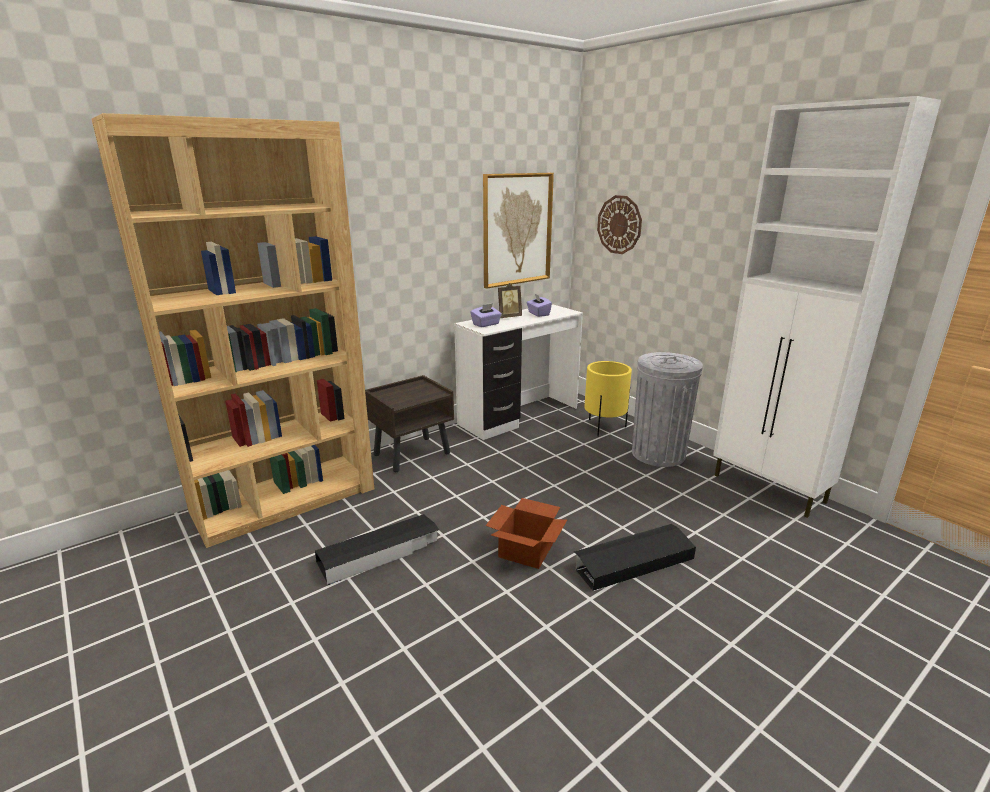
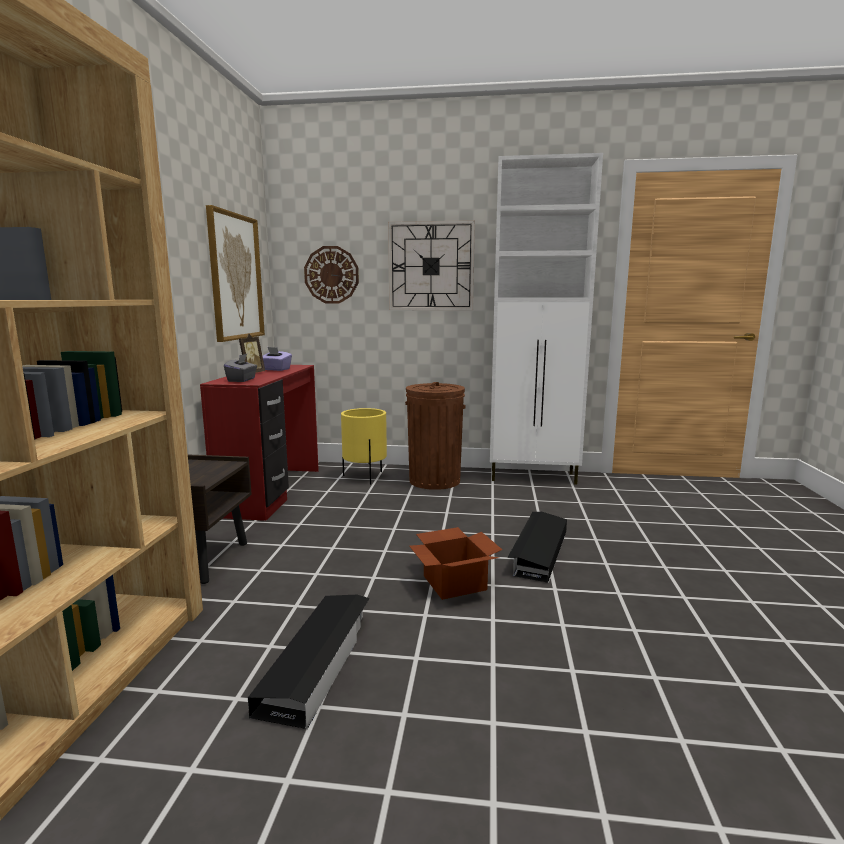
camera: 45 degrees left, 10 degrees down
white desk [454,304,583,440] -> red desk [200,365,319,521]
purple tissue box [470,303,502,327] -> grey tissue box [224,354,257,382]
grey trash can [632,352,703,467] -> brown trash can [405,382,466,490]
none -> wall clock [388,220,475,310]

